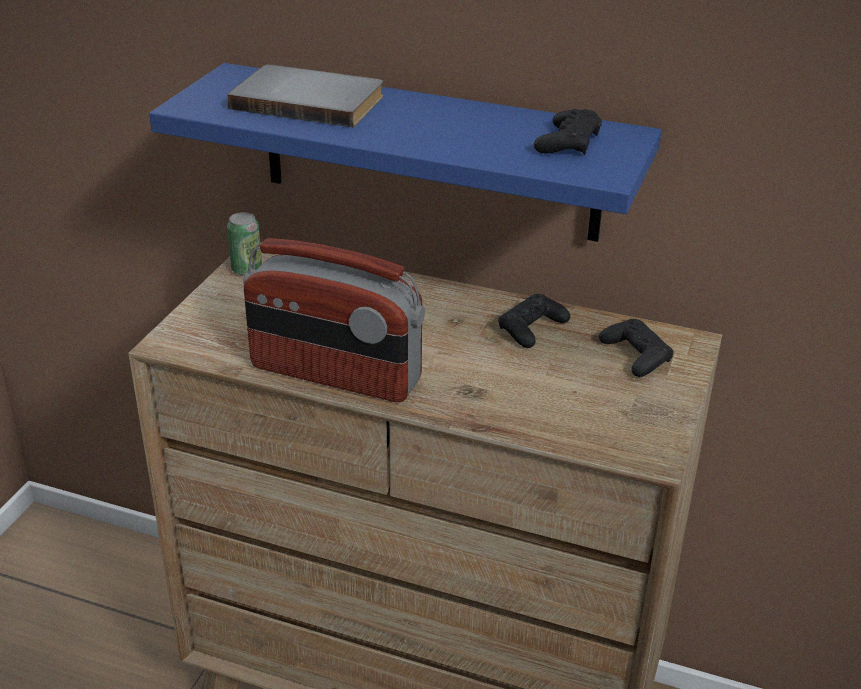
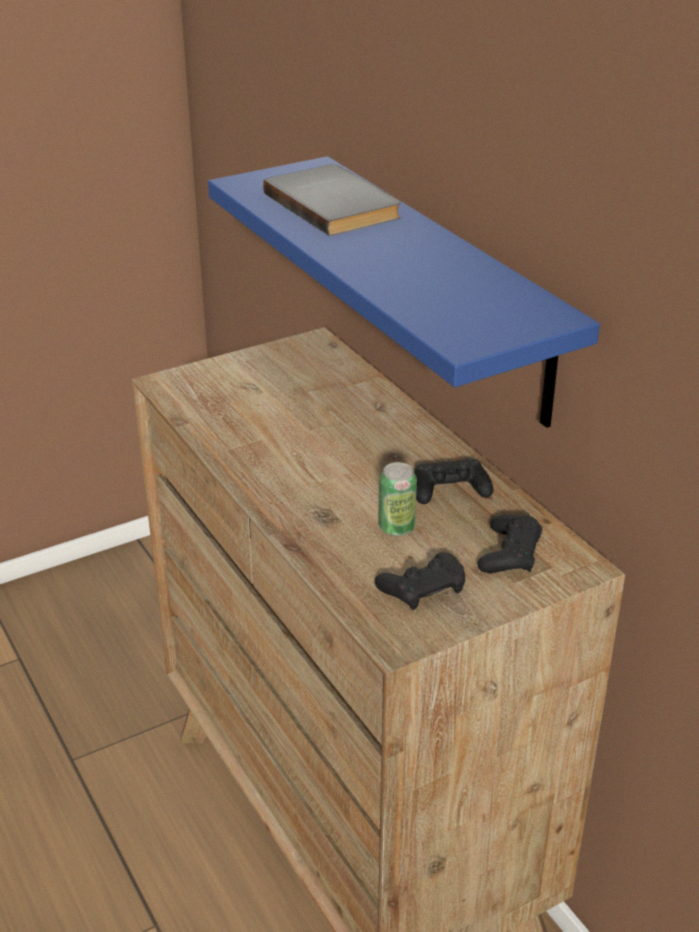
camera: 40 degrees right, 0 degrees up
can [227,212,262,276] -> can moved to [379,462,417,536]
radio [243,238,425,402] -> none
black game controller [534,109,602,155] -> black game controller moved to [375,552,465,610]

